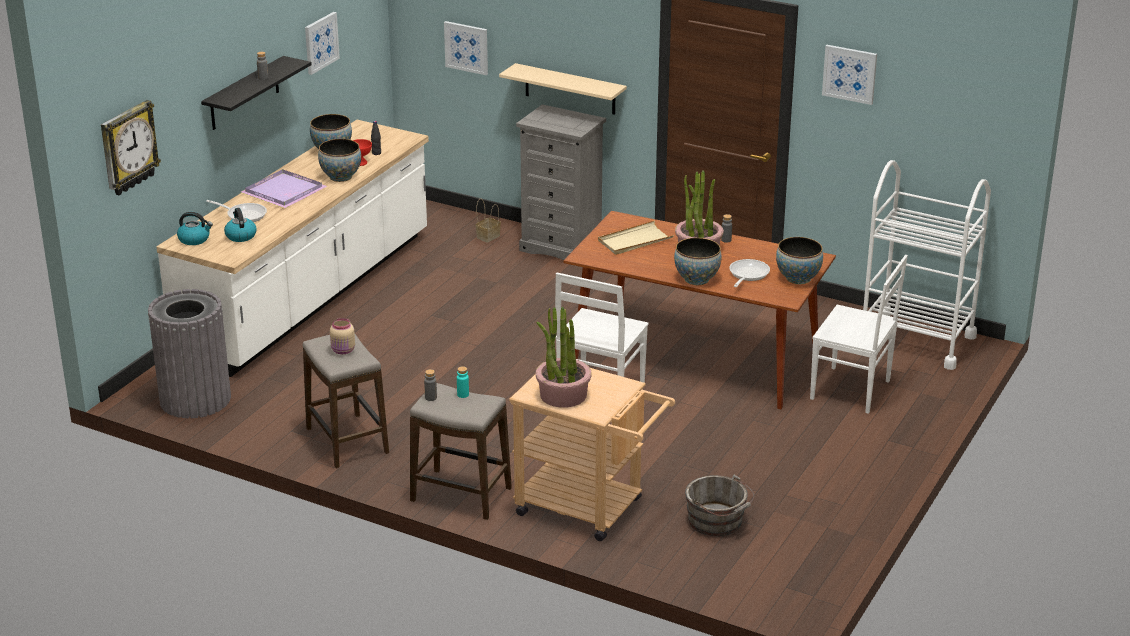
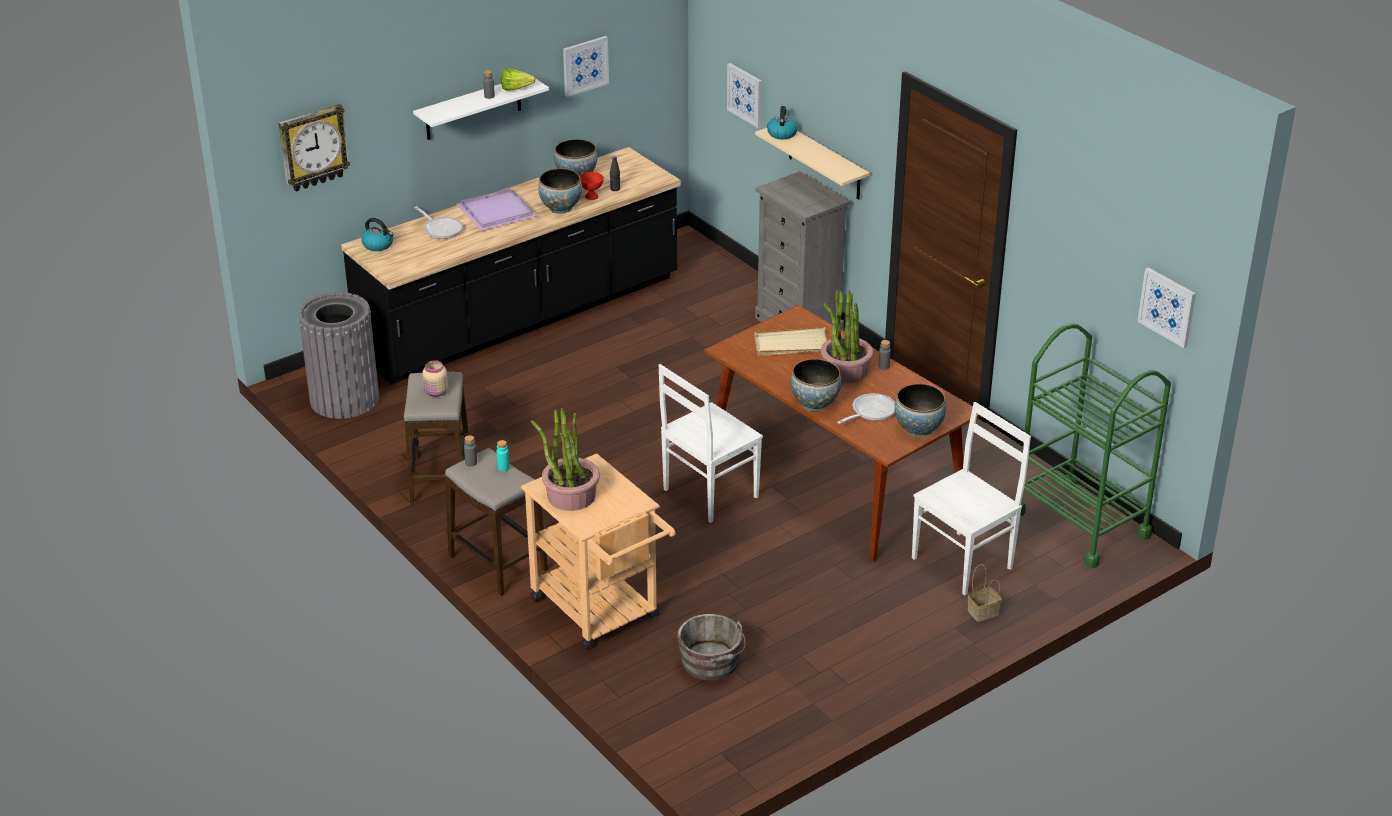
camera: 25 degrees right, 5 degrees up
white counter [156,120,429,377] -> black counter [341,147,681,385]
black shelf [201,56,312,130] -> white shelf [413,79,549,140]
kettle [224,208,257,242] -> kettle moved to [767,106,798,139]
basket [476,198,501,242] -> basket moved to [968,564,1002,622]
white chair [810,255,908,414] -> white chair turned 90 degrees counterclockwise [912,402,1031,595]
picture [822,45,877,105] -> picture moved to [1137,267,1196,348]
white cart [863,160,991,370] -> green cart [1019,323,1171,568]
none -> lettuce [501,69,536,91]

